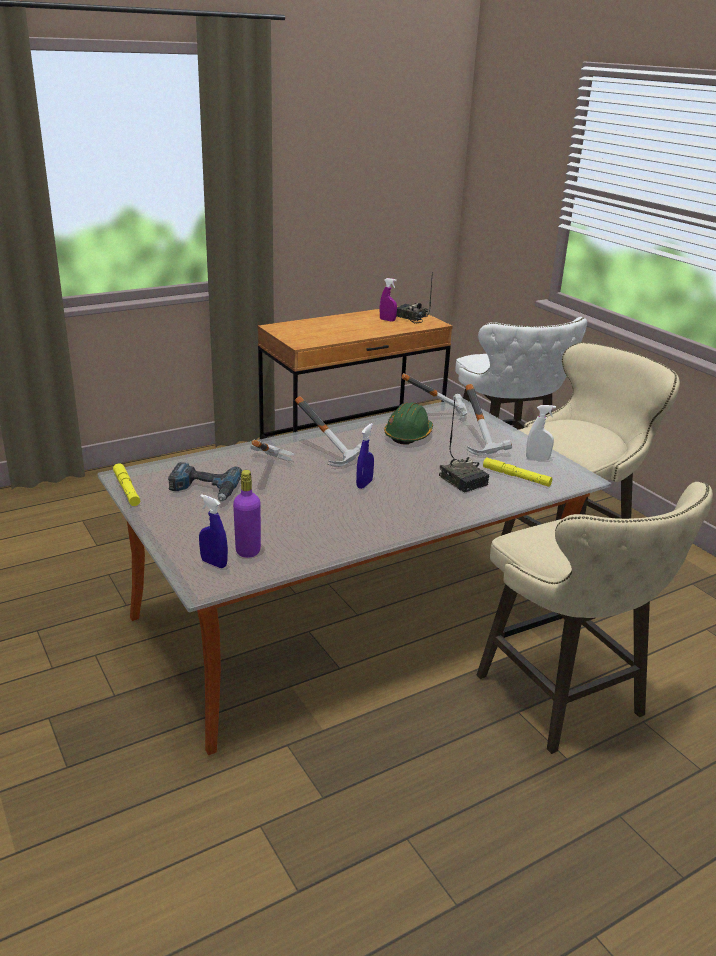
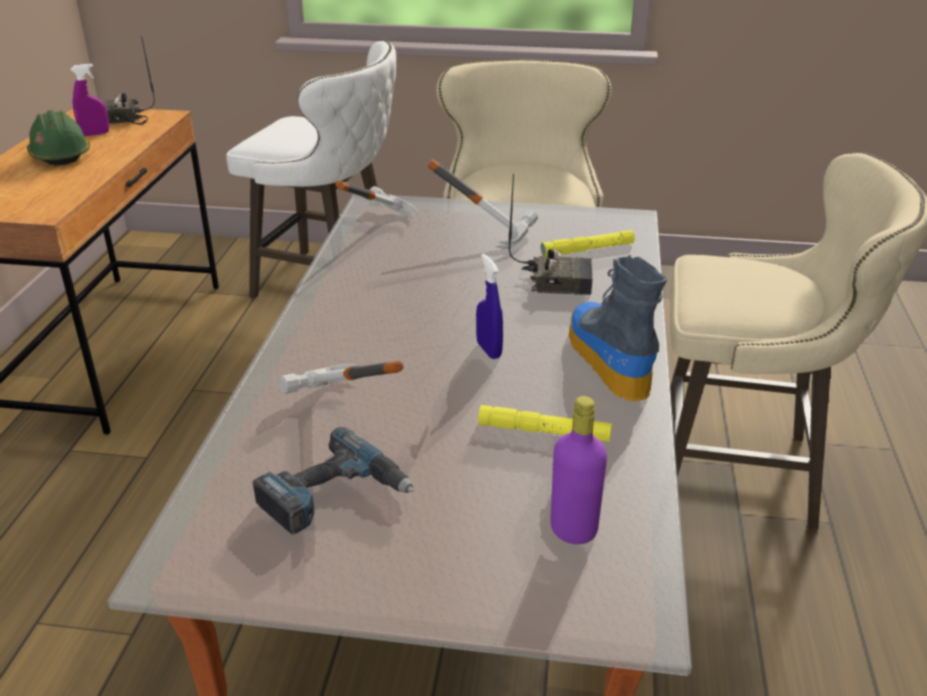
camera: 50 degrees left, 5 degrees up
yellow flashlight [113,463,140,506] -> yellow flashlight moved to [478,405,612,442]
blue spray bottle [199,494,228,568] -> none
hammer [295,396,362,467] -> none
green hard hat [384,402,433,445] -> green hard hat moved to [27,110,90,165]
white spray bottle [526,405,556,461] -> none
none -> boot [569,255,668,401]

